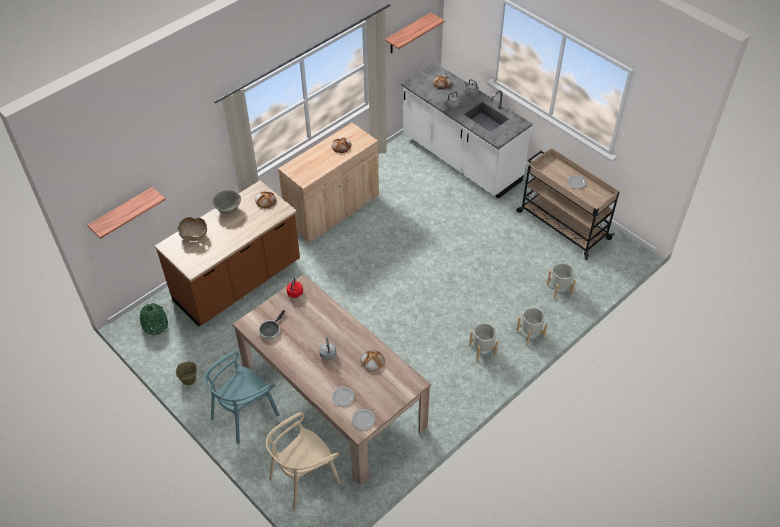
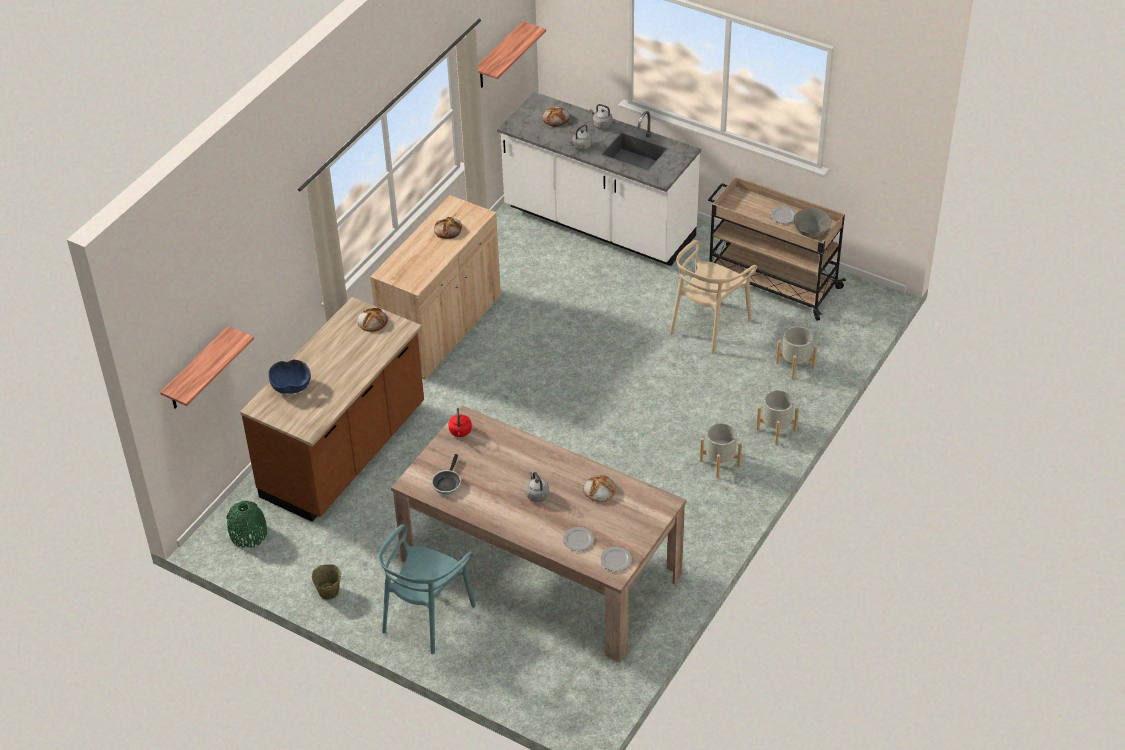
camera: 15 degrees left, 5 degrees down
brown bowl [178,217,207,241] -> blue bowl [268,360,311,394]
grey bowl [212,190,241,214] -> grey bowl moved to [793,208,832,239]
beige chair [266,412,341,510] -> beige chair moved to [670,240,757,353]

